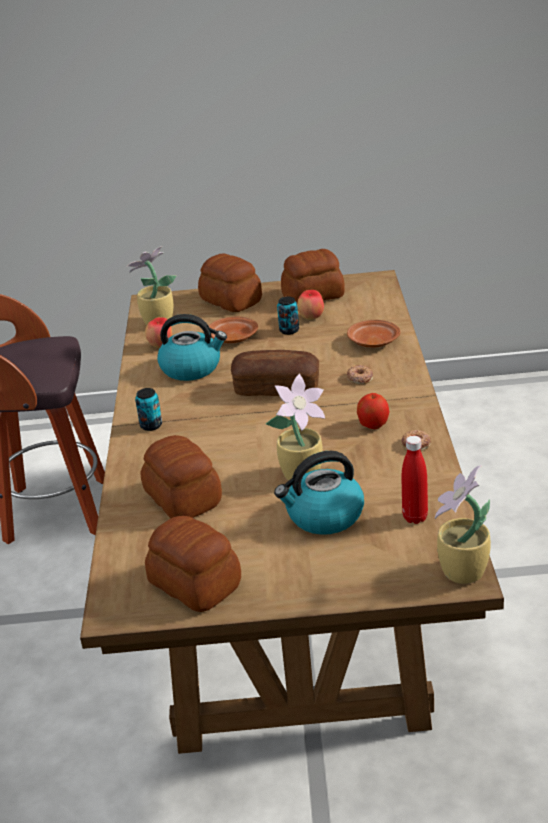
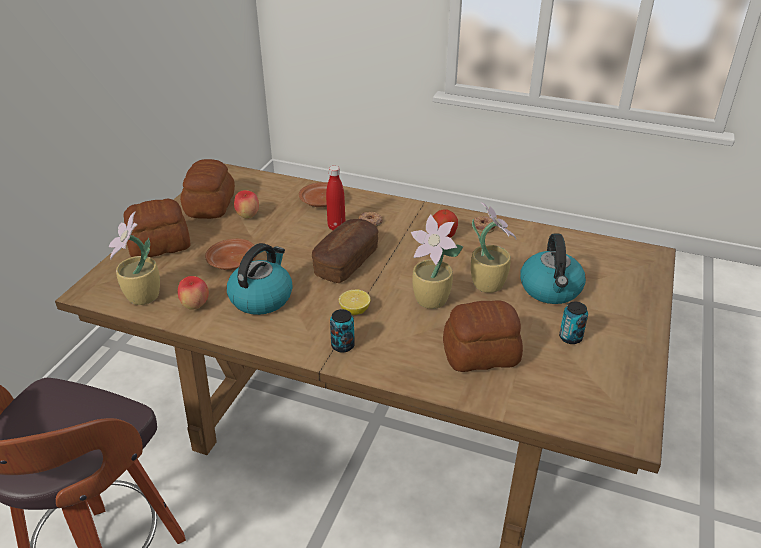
camera: 70 degrees left, 5 degrees up
bread [145,516,241,612] -> none
can [277,297,299,335] -> can moved to [559,302,588,344]
red bottle [401,436,428,524] -> red bottle moved to [326,166,345,230]
potted plant [435,465,491,584] -> potted plant moved to [411,215,463,309]
none -> lemon [339,289,370,315]

